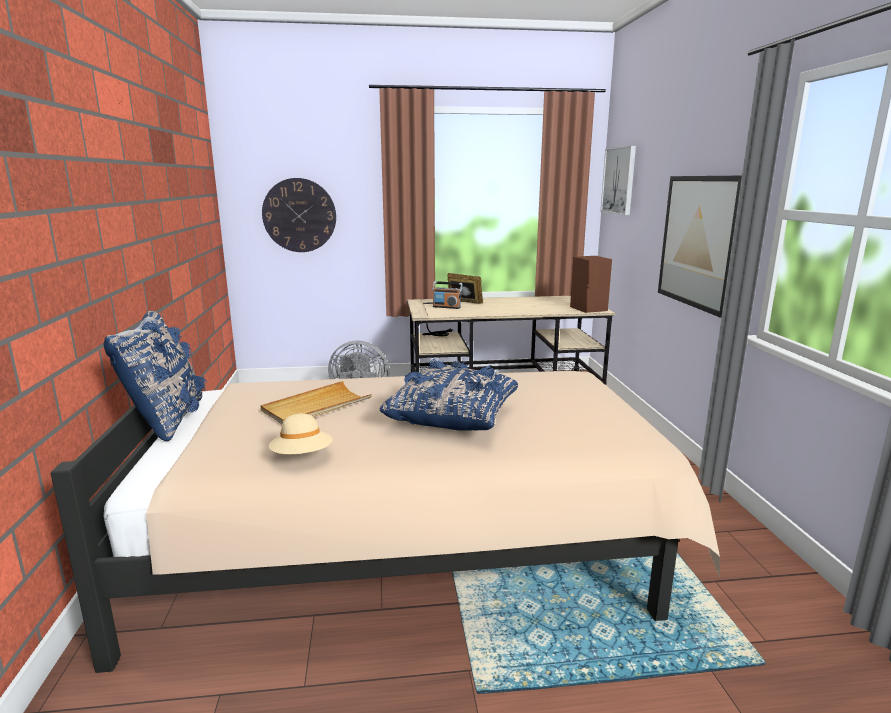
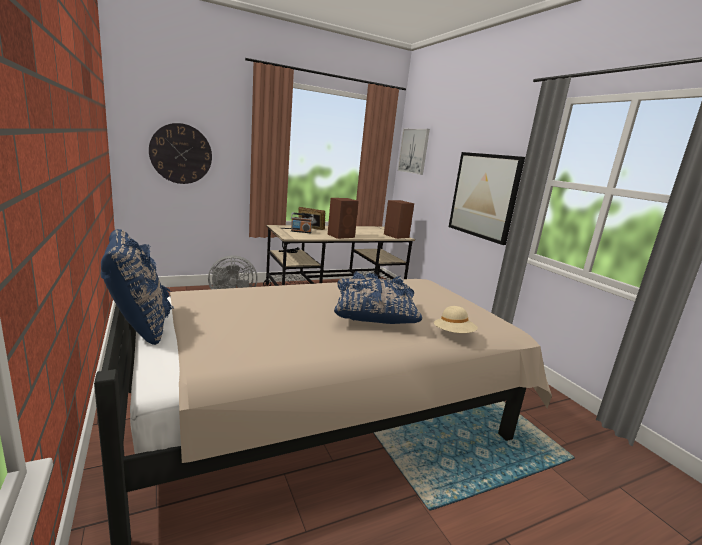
camera: 20 degrees left, 0 degrees up
beige tray [260,381,372,424] -> none
beige hat [269,413,333,454] -> beige hat moved to [434,306,478,333]
none -> brown speaker [328,198,359,239]

